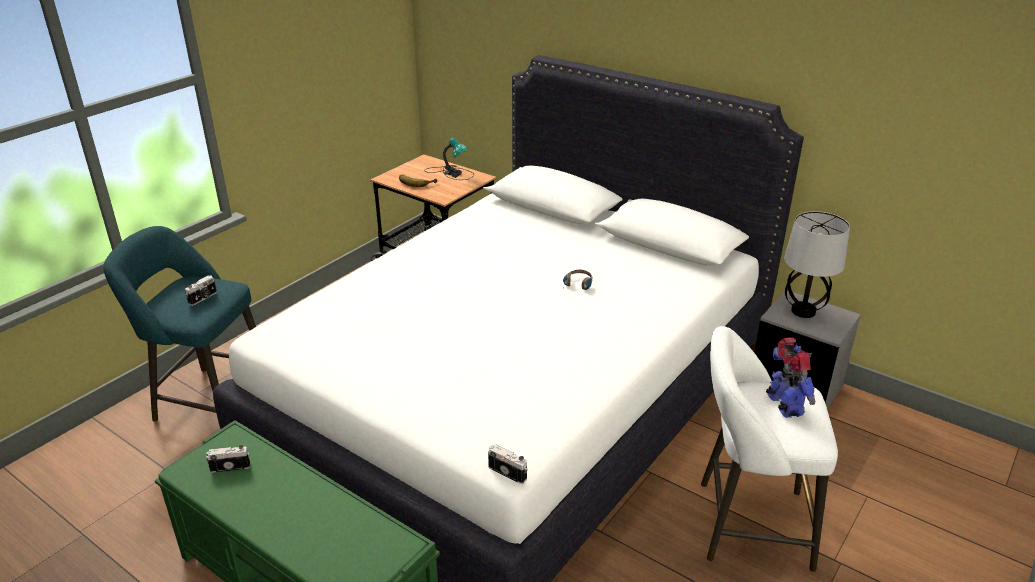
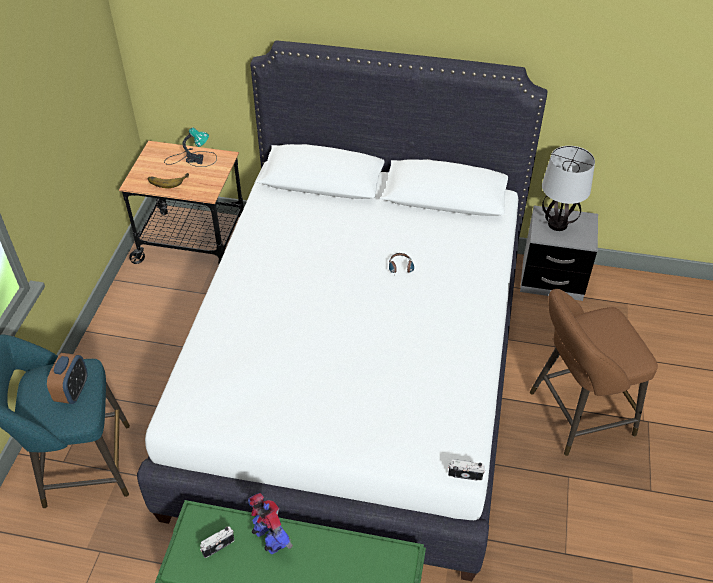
camera: 25 degrees left, 15 degrees up
camera [185,275,217,306] -> alarm clock [47,353,88,404]
white stool [701,326,838,572] -> brown stool [530,289,658,456]
toy robot [766,337,815,418] -> toy robot moved to [248,493,293,554]

